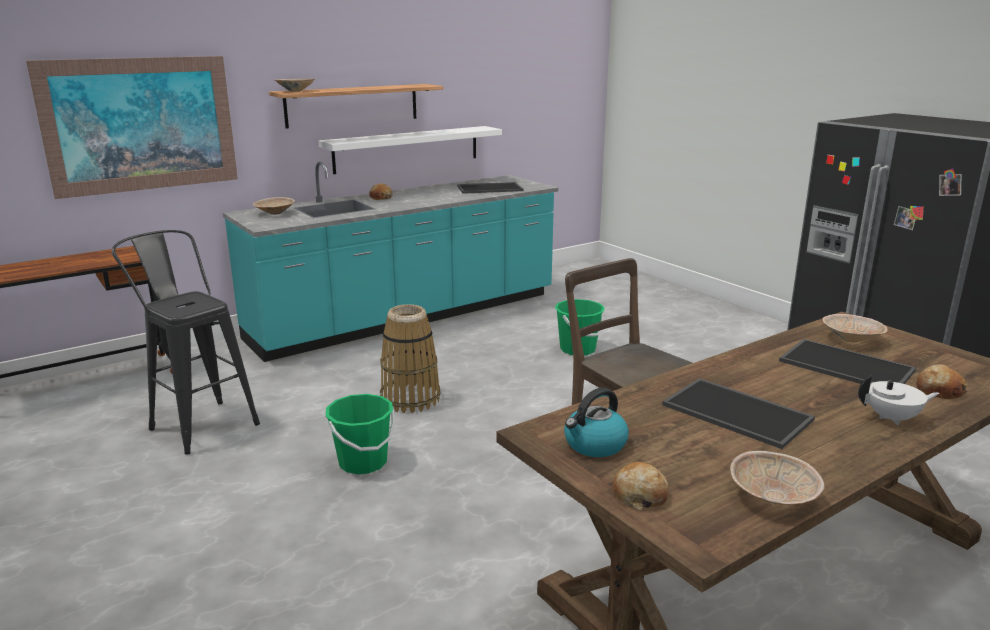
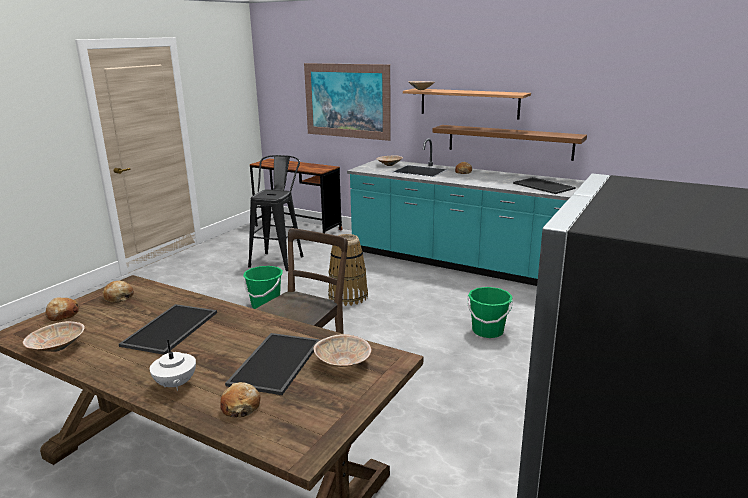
camera: 65 degrees right, 0 degrees up
white shelf [318,126,502,174] -> brown shelf [432,125,587,161]
kettle [564,388,629,457] -> bread [102,281,134,302]

